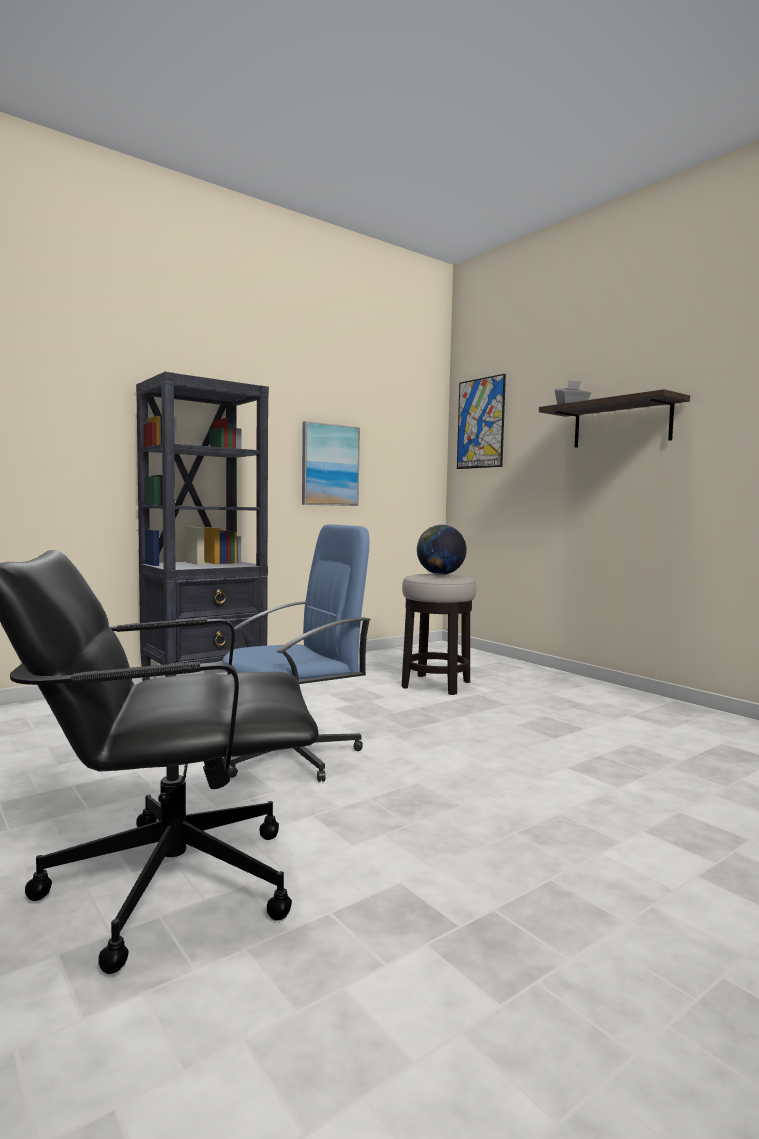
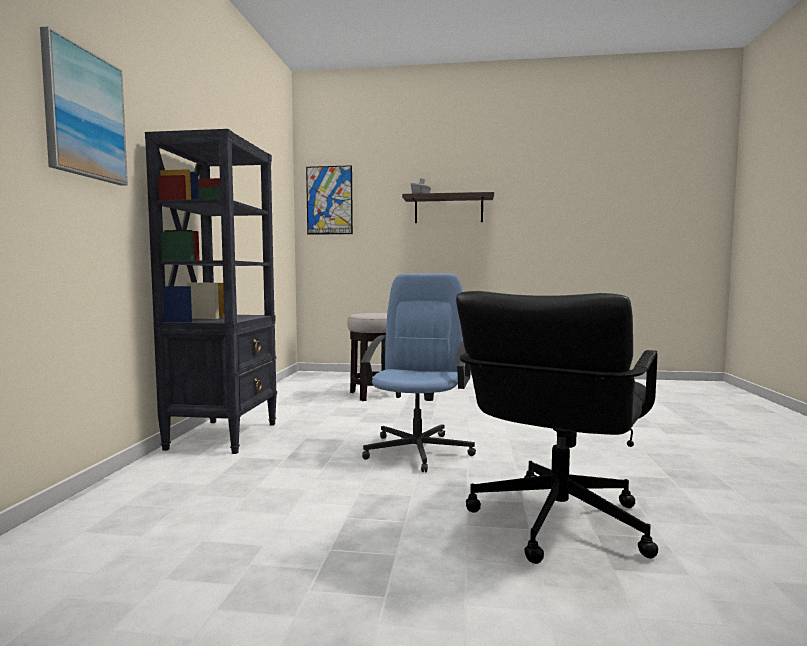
camera: 45 degrees left, 0 degrees up
picture [302,421,360,506] -> picture moved to [40,26,128,186]
globe [417,525,467,575] -> none

